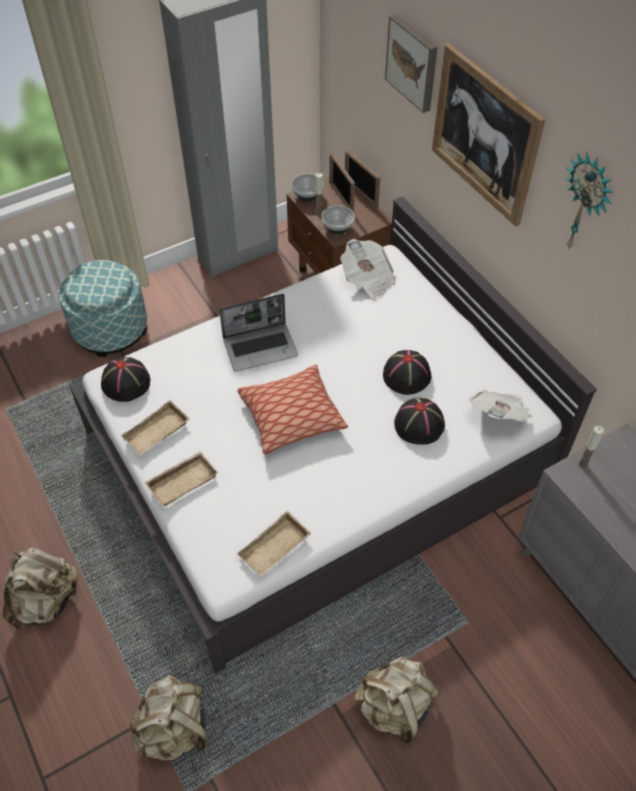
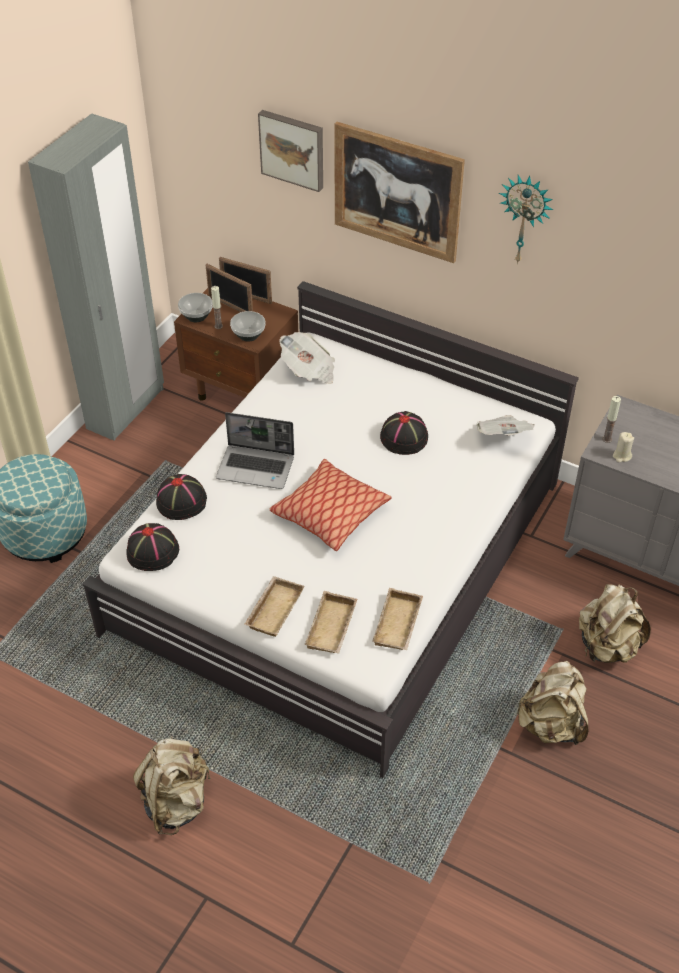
camera: 30 degrees left, 5 degrees down
beige tray [120,400,190,456] -> beige tray moved to [304,591,357,654]
beige backpack [129,675,207,761] -> beige backpack moved to [579,584,651,663]
laptop [219,294,298,372] -> laptop turned 60 degrees clockwise [216,412,294,489]
black hat [394,398,445,445] -> black hat moved to [156,474,207,520]
none -> beige candle [613,432,634,462]

